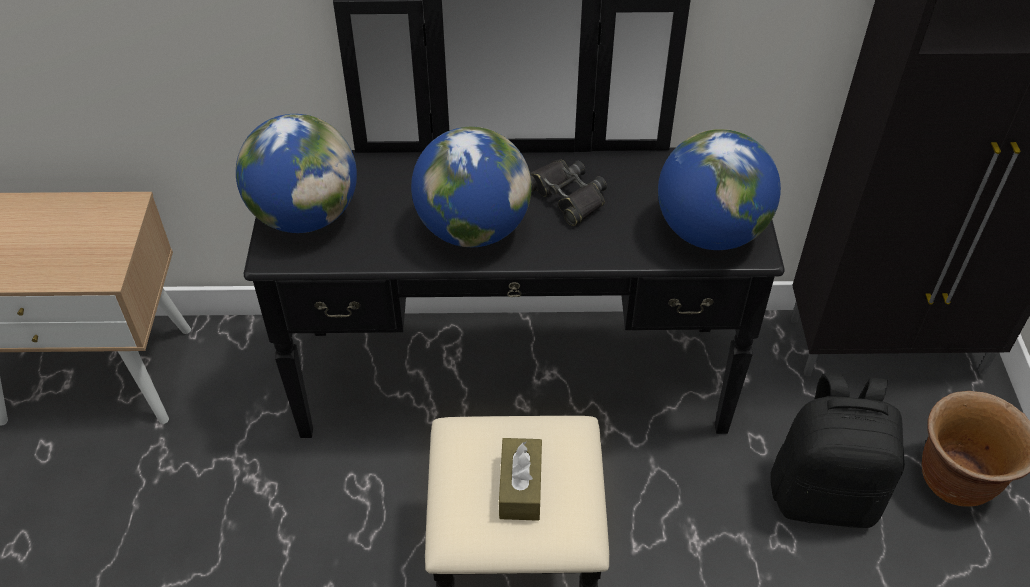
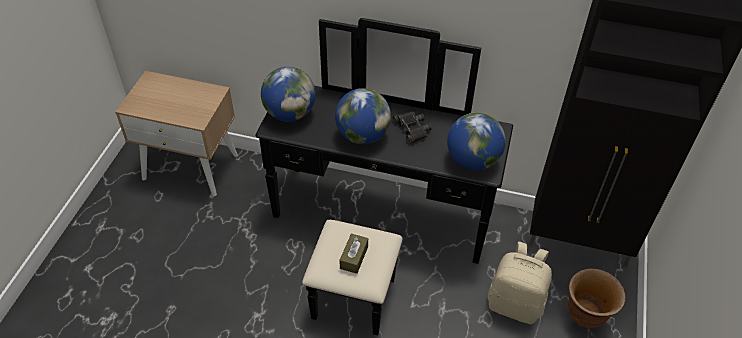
camera: 15 degrees right, 0 degrees up
black backpack [770,373,905,528] -> beige backpack [488,242,552,324]

